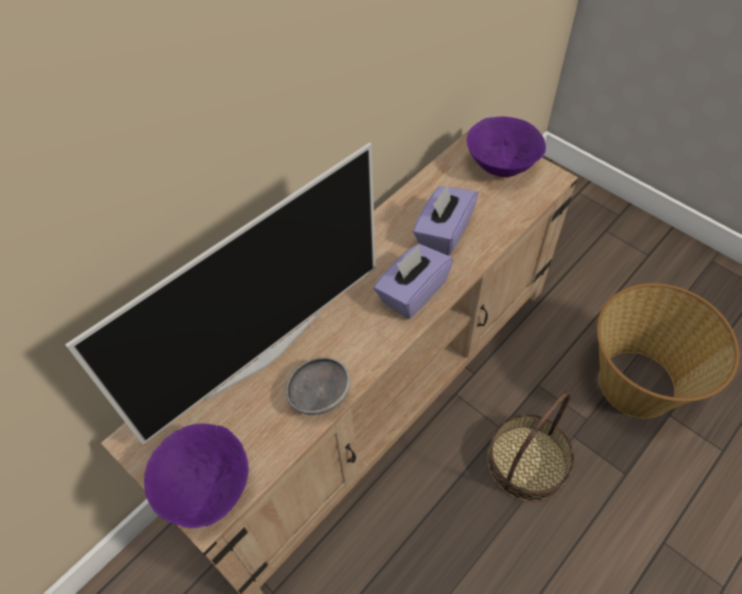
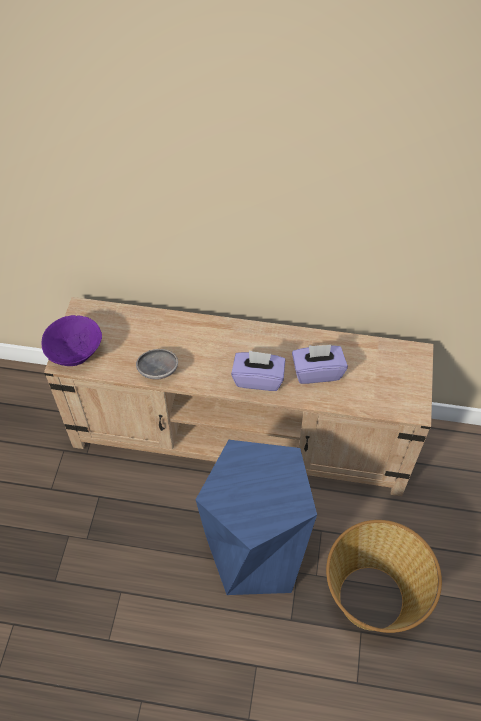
camera: 55 degrees right, 0 degrees up
television [65,142,376,445] -> none
purple bowl [467,117,546,177] -> none
basket [487,391,574,502] -> blue stool [195,440,317,595]

